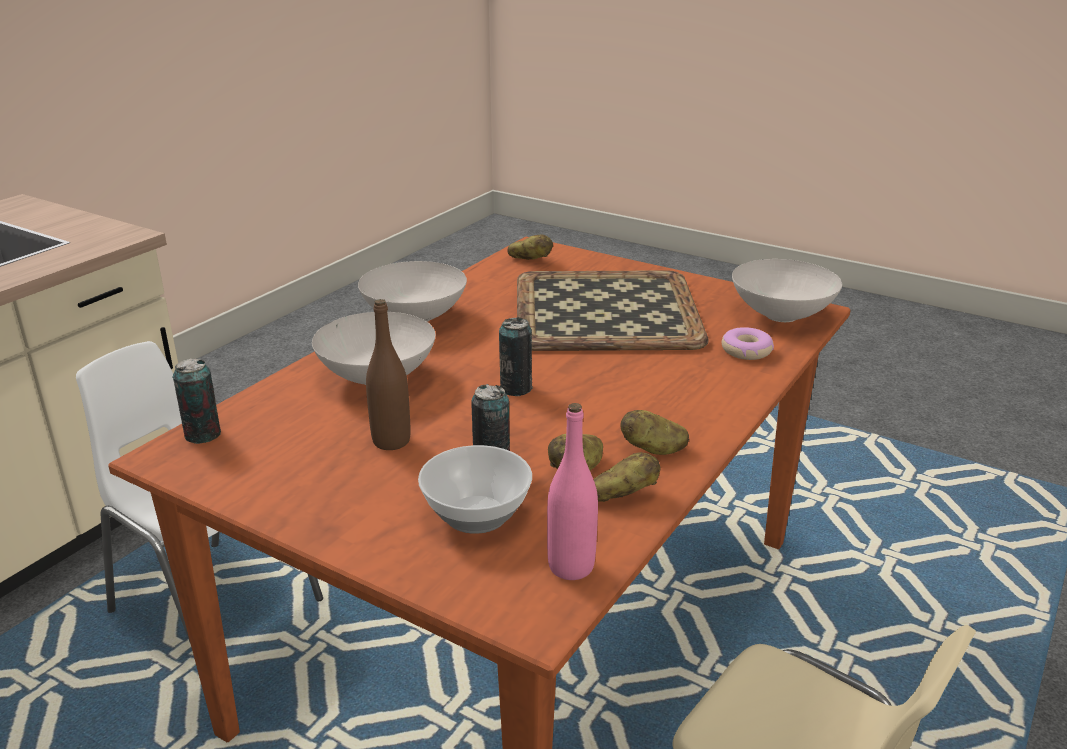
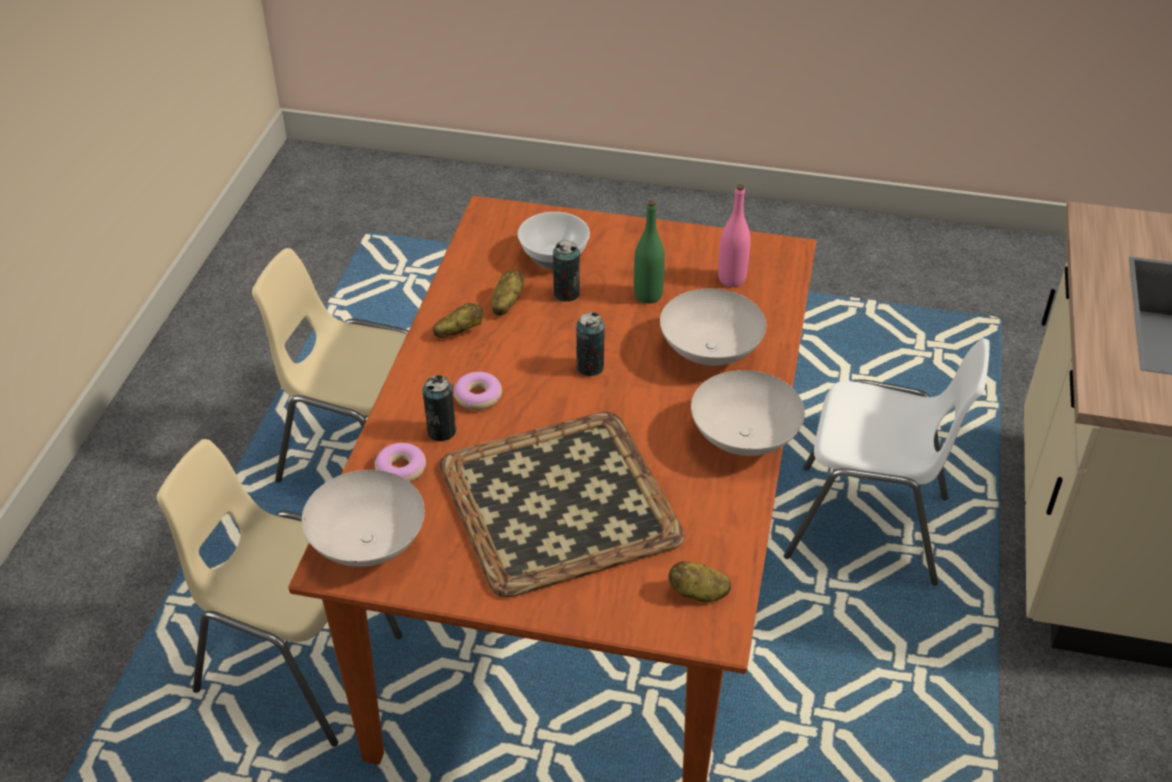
camera: 160 degrees right, 15 degrees up
can [172,358,221,444] -> can moved to [423,375,457,441]
brown bottle [366,299,410,450] -> green bottle [634,200,665,304]
pink bottle [547,403,598,580] -> pink bottle moved to [718,184,751,287]
potato [593,452,660,502] -> none
none -> beige chair [157,439,402,747]
none -> donut [454,372,502,410]

